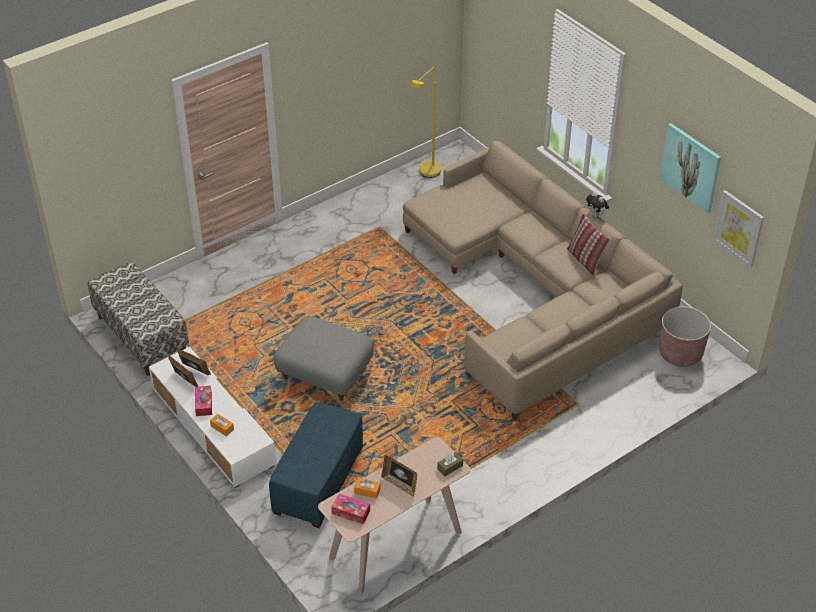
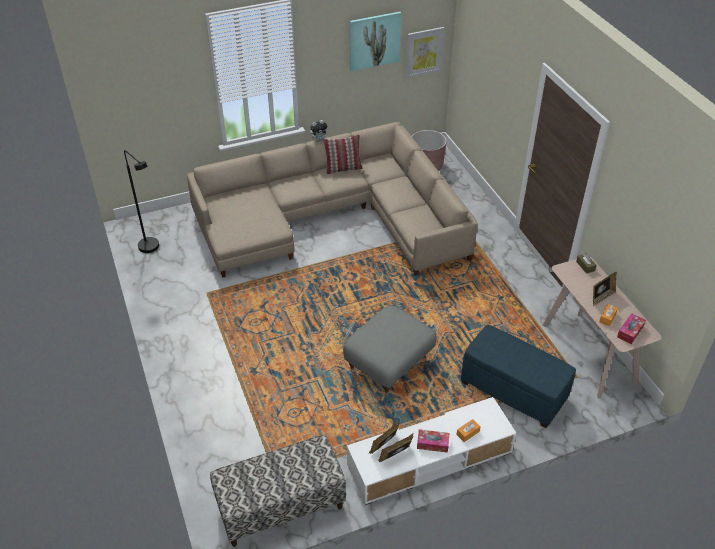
camera: 75 degrees left, 0 degrees up
yellow floor lamp [411,67,441,178] -> black floor lamp [124,150,159,253]

